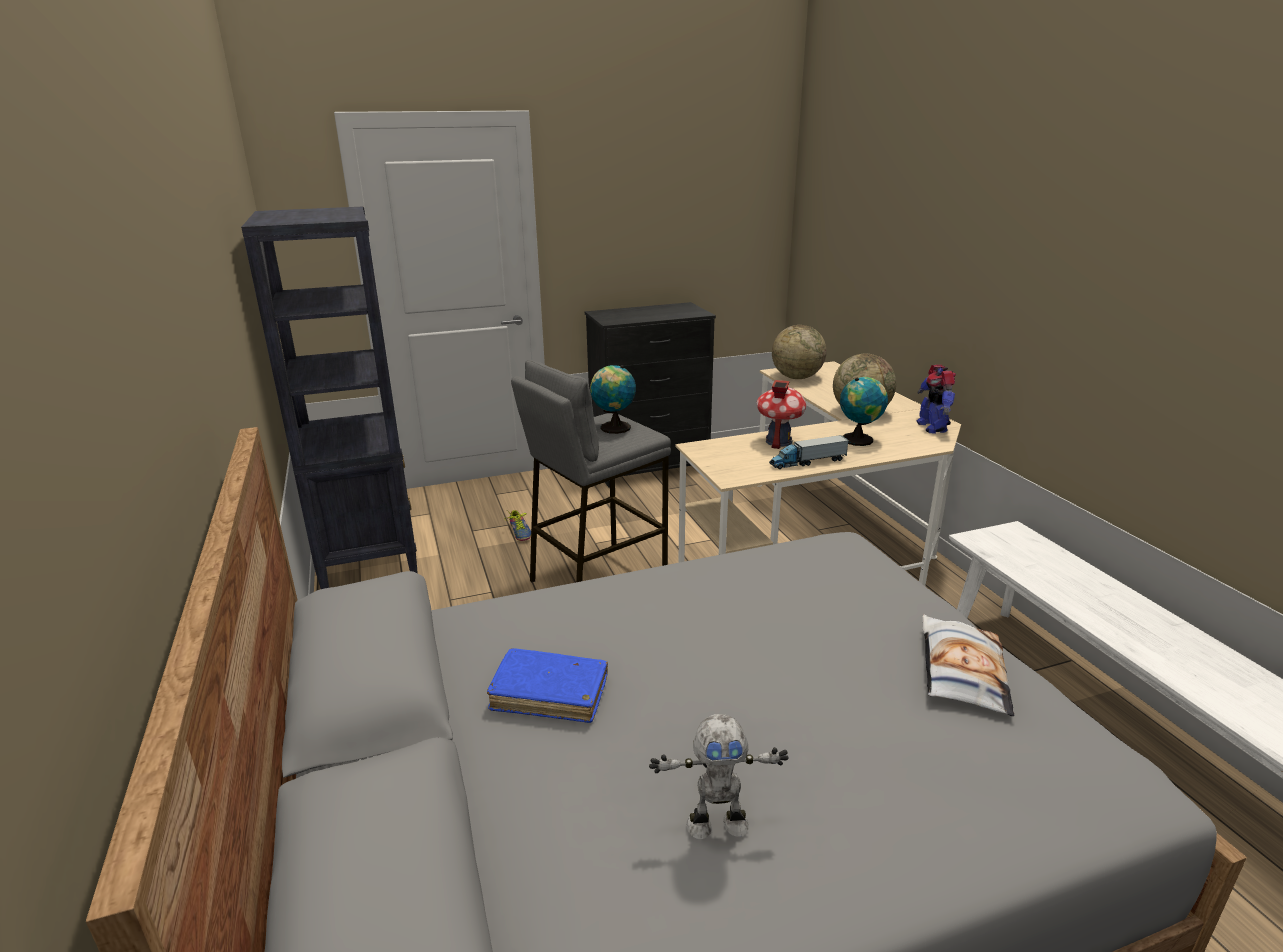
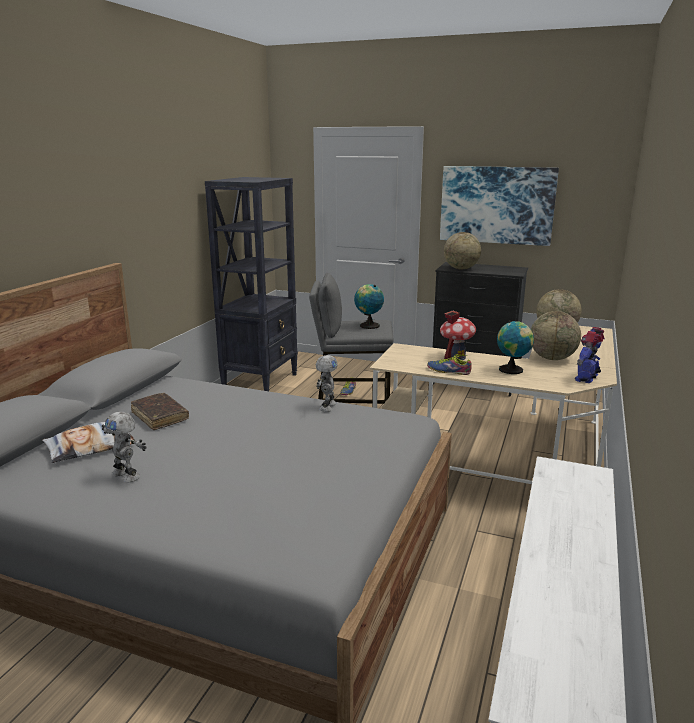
camera: 40 degrees right, 5 degrees down
blue book [487,648,608,723] -> brown book [131,393,189,430]
toy truck [769,435,849,469] -> shoe [427,354,472,375]
pillow [922,615,1014,716] -> pillow moved to [42,422,136,463]
none -> toy robot [316,355,337,412]
none -> picture [440,166,559,246]
none -> globe [444,232,481,270]

